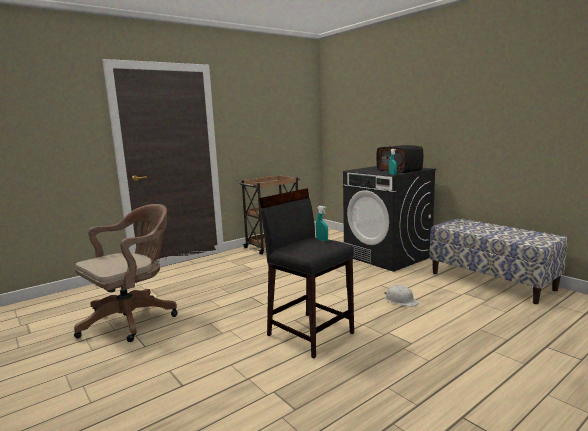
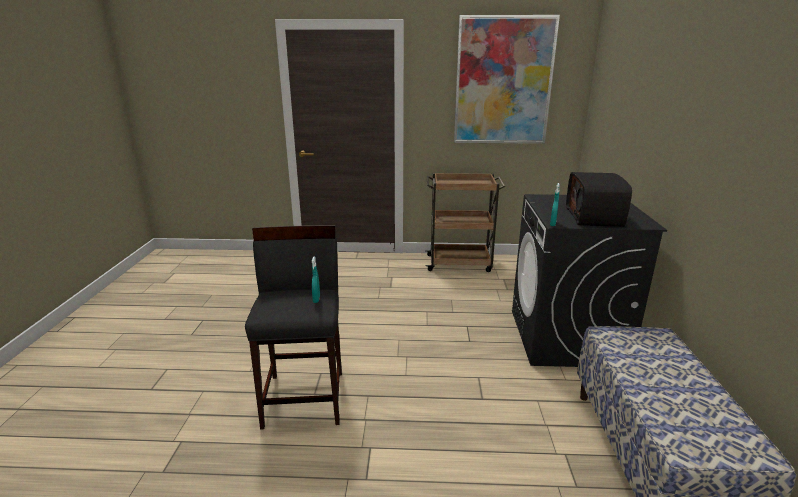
camera: 40 degrees right, 10 degrees up
brown office chair [74,204,178,342] -> none
white hard hat [384,284,419,307] -> none
none -> picture [454,15,560,144]

